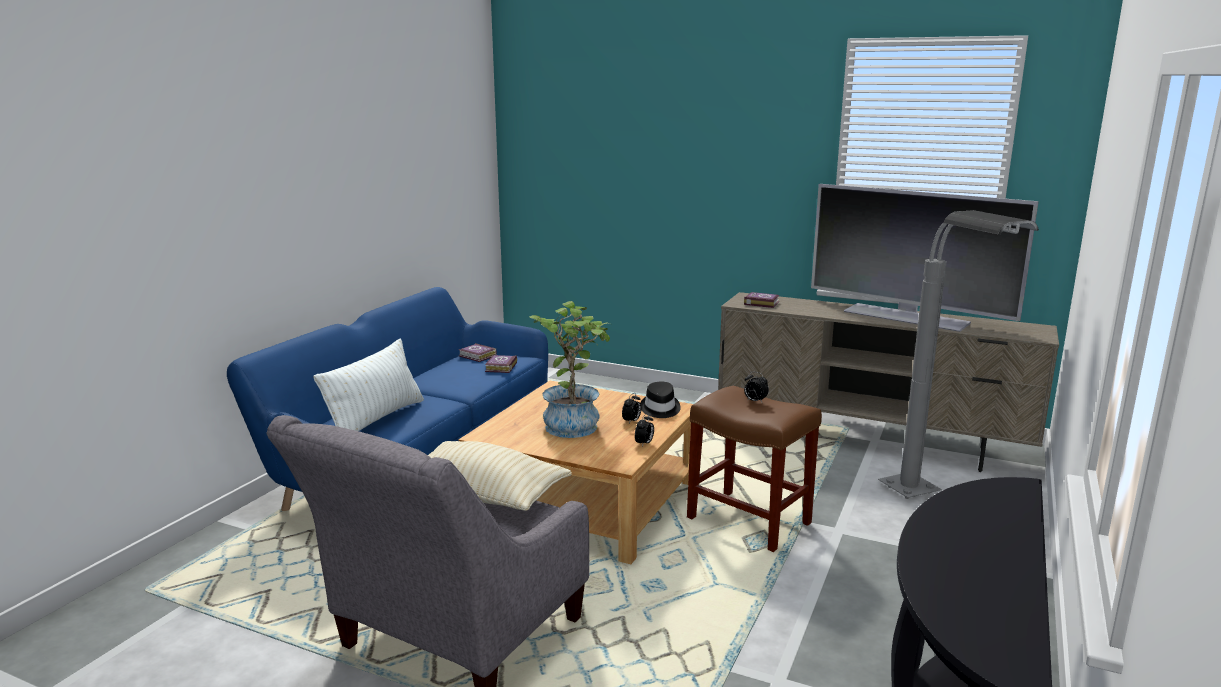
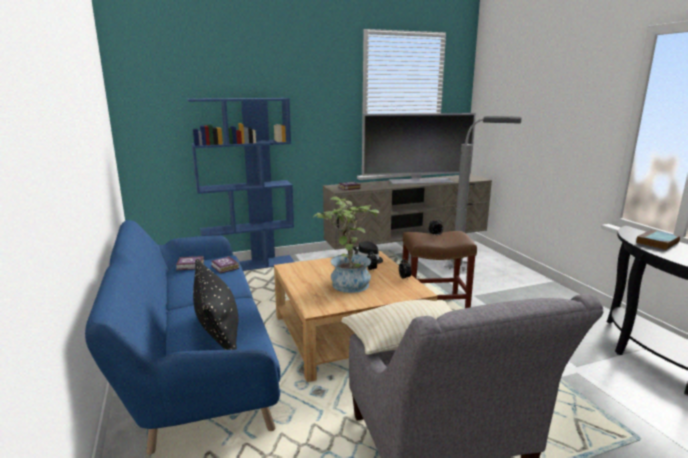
camera: 45 degrees left, 0 degrees up
white pillow [314,338,424,431] -> black pillow [193,259,239,350]
none -> blue bookcase [187,98,294,271]
none -> book [636,230,680,250]

